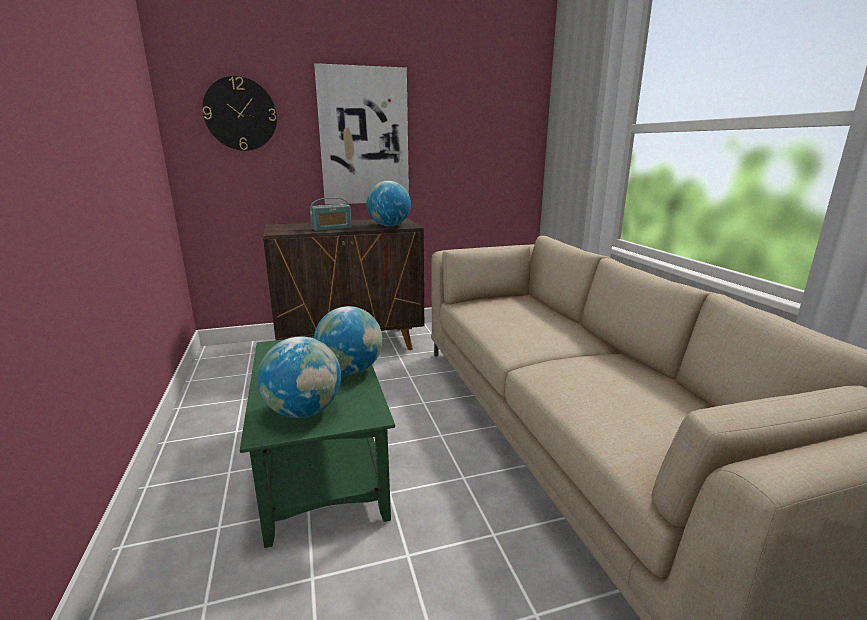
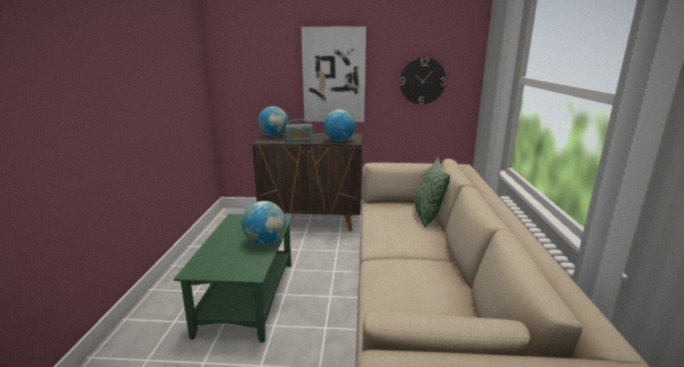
camera: 20 degrees right, 0 degrees up
wall clock [202,76,277,151] -> wall clock moved to [400,57,446,104]
globe [257,336,341,418] -> globe moved to [258,106,289,137]
none -> green pillow [415,158,450,227]

